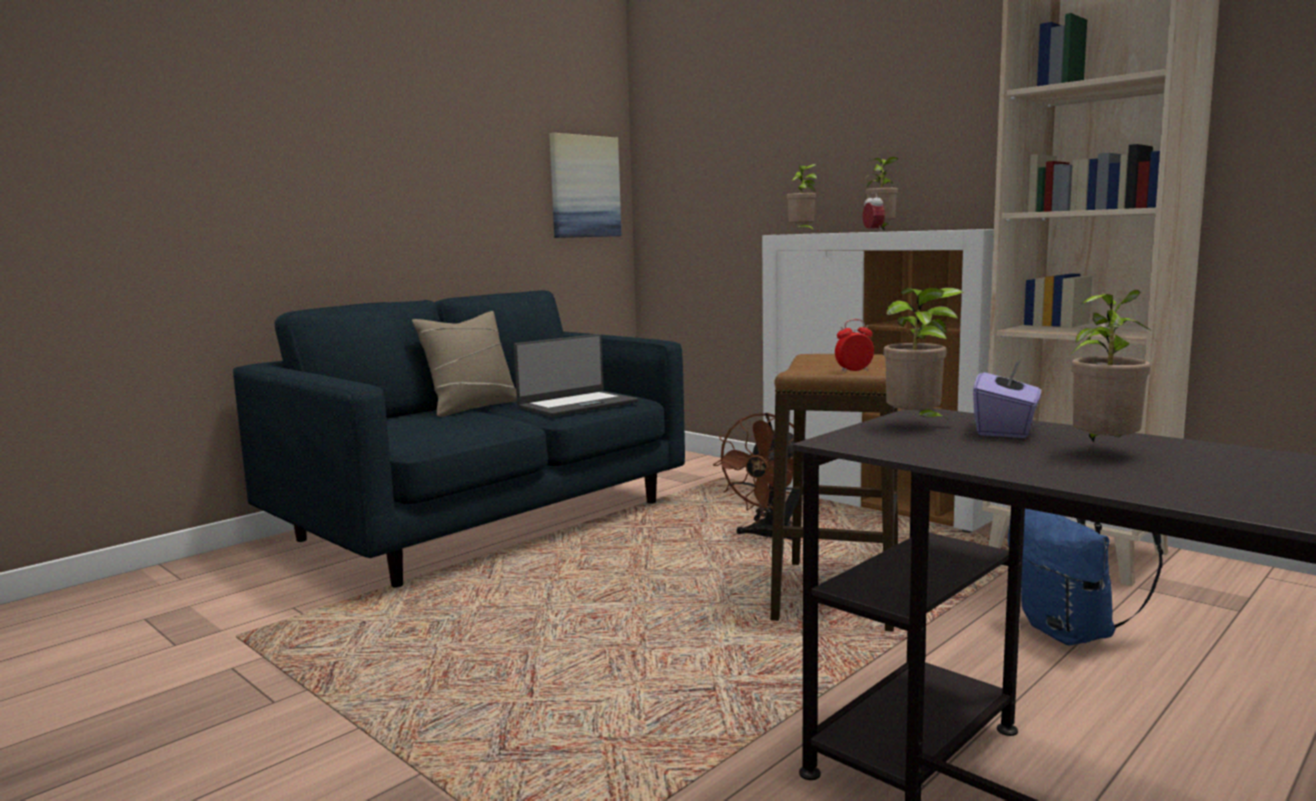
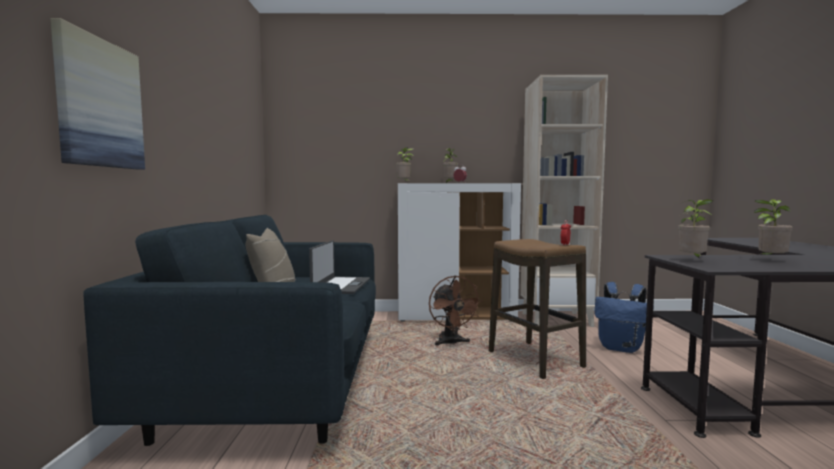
camera: 45 degrees left, 5 degrees down
picture [549,133,621,238] -> picture moved to [50,18,145,170]
purple tissue box [973,357,1041,438] -> none

